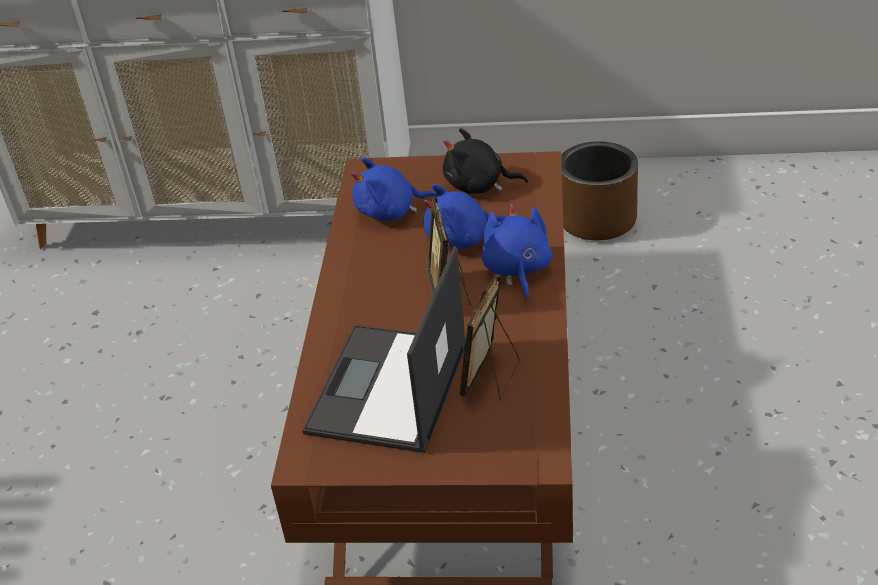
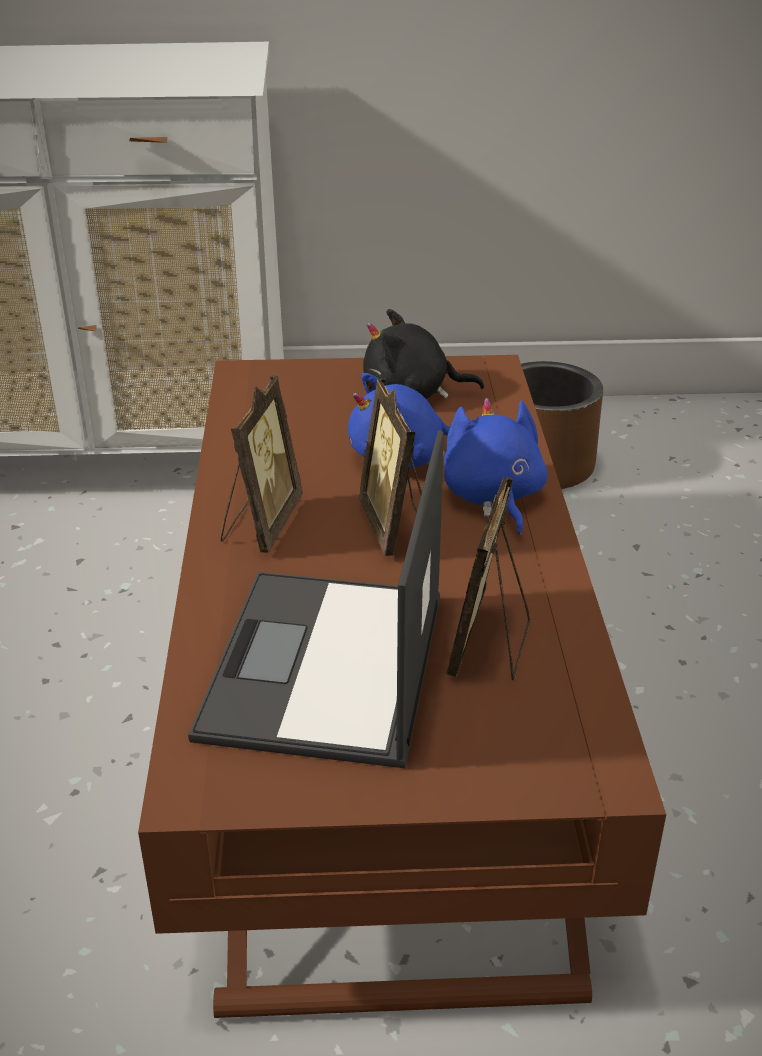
camera: 10 degrees left, 5 degrees down
blue plush toy [351,158,438,221] -> none
none -> picture frame [220,376,303,553]

